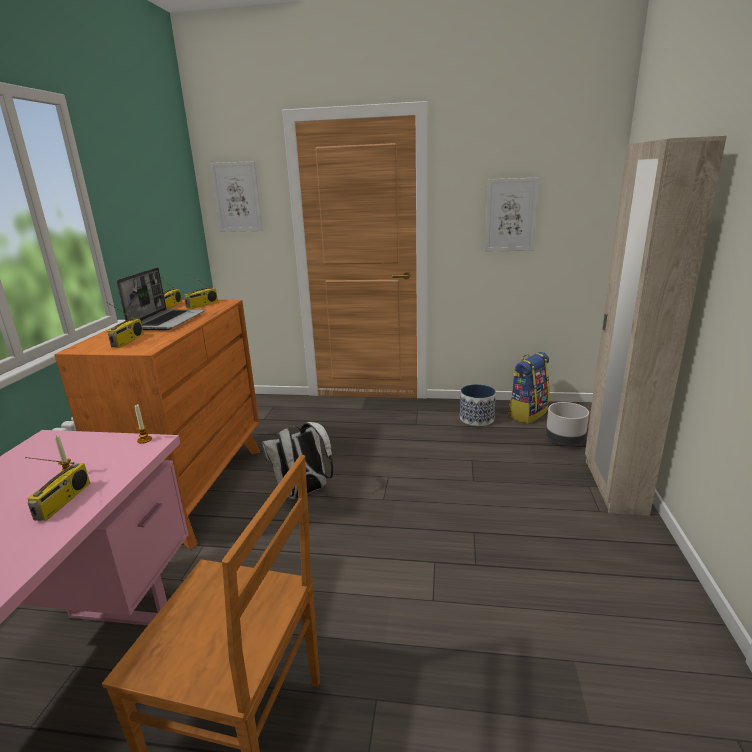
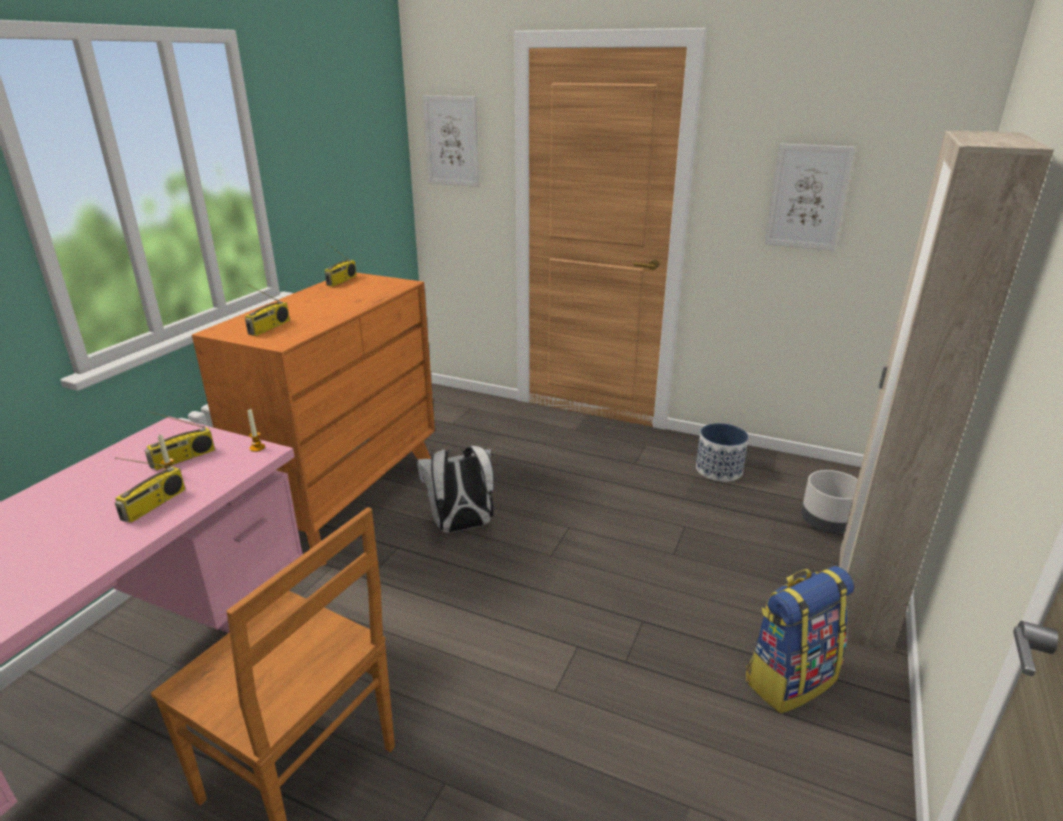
camera: 15 degrees right, 5 degrees up
laptop [117,268,206,330] -> none
radio [184,272,218,309] -> radio moved to [145,411,215,470]
backpack [508,352,550,424] -> backpack moved to [746,566,854,713]

